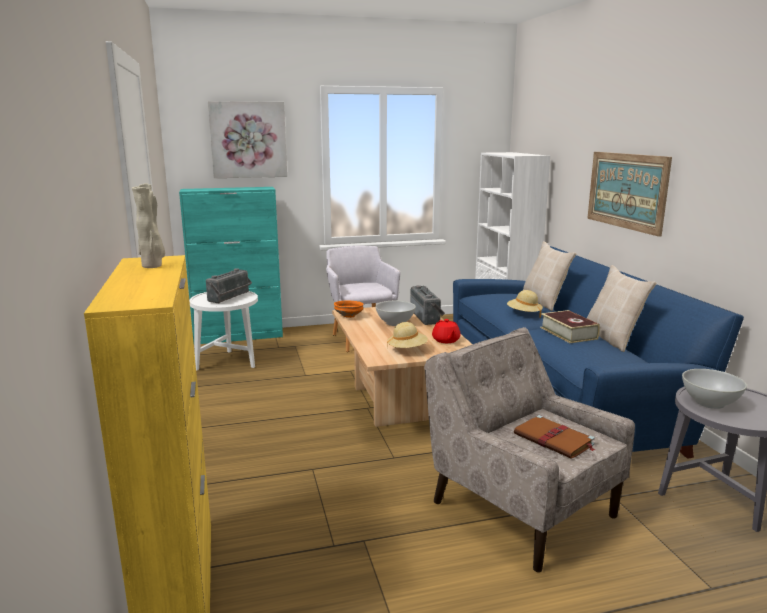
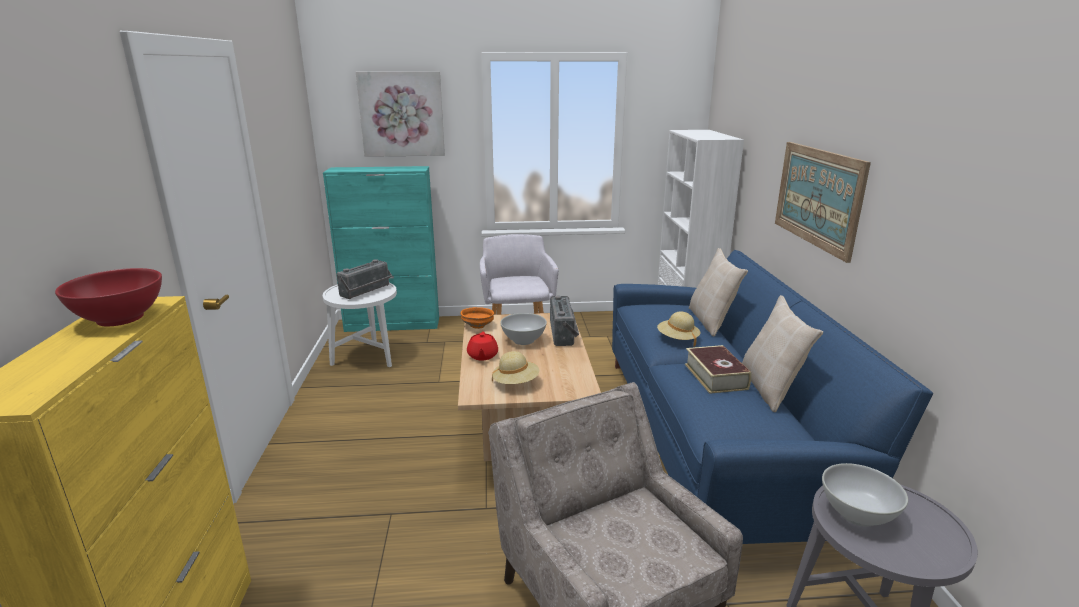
camera: 10 degrees right, 5 degrees up
beige vase [132,183,165,268] -> red bowl [55,268,162,326]
red teapot [432,319,461,343] -> red teapot moved to [467,332,498,360]
brown book [514,415,596,459] -> none

